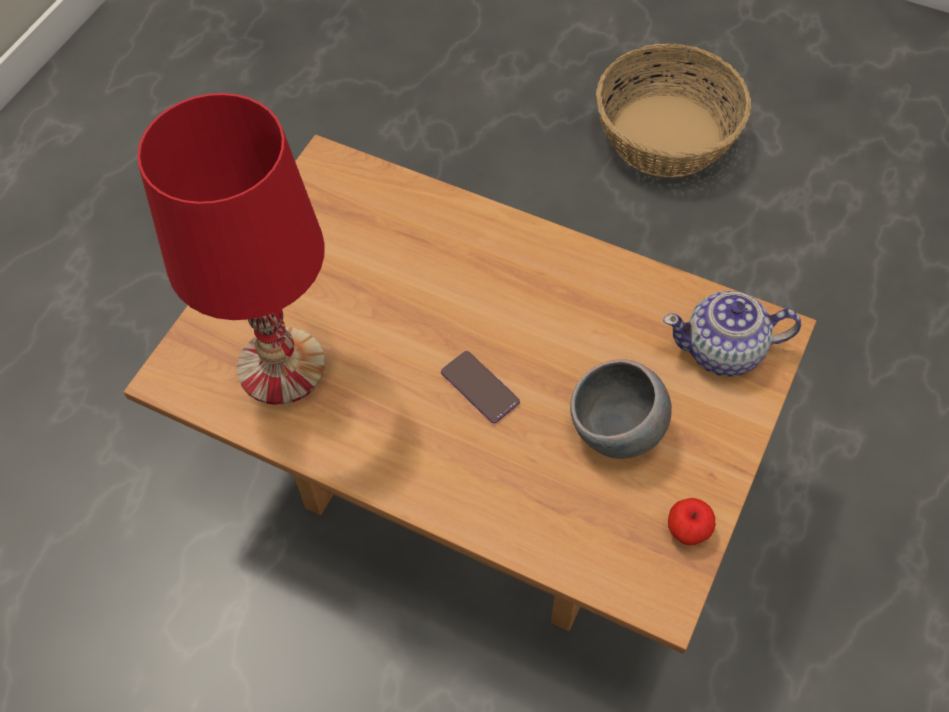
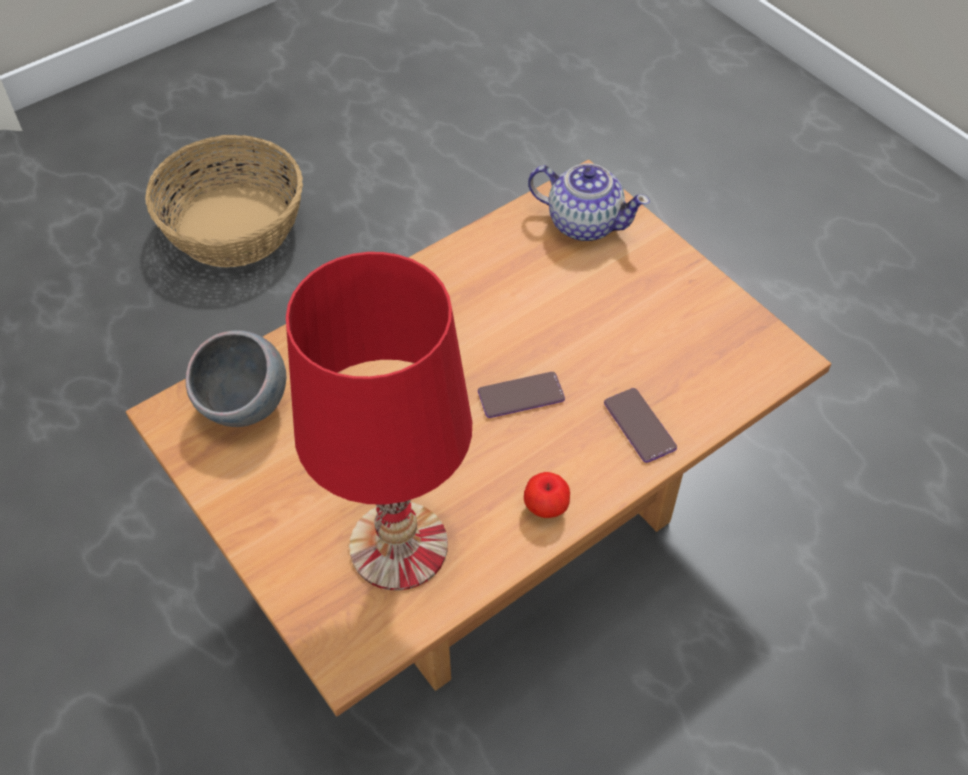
camera: 65 degrees left, 5 degrees down
grey bowl [570,360,672,459] -> grey bowl moved to [185,330,286,427]
teapot [663,291,801,377] -> teapot turned 90 degrees counterclockwise [528,164,650,241]
apple [668,498,716,545] -> apple moved to [524,472,570,518]
none -> phone [604,388,677,463]

